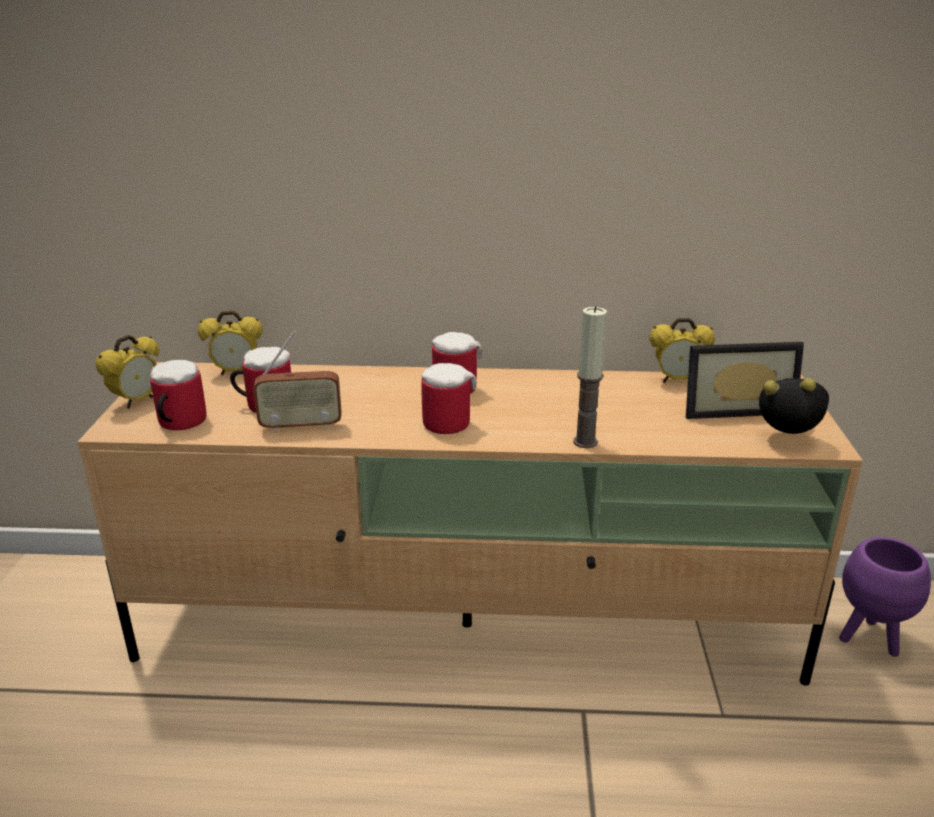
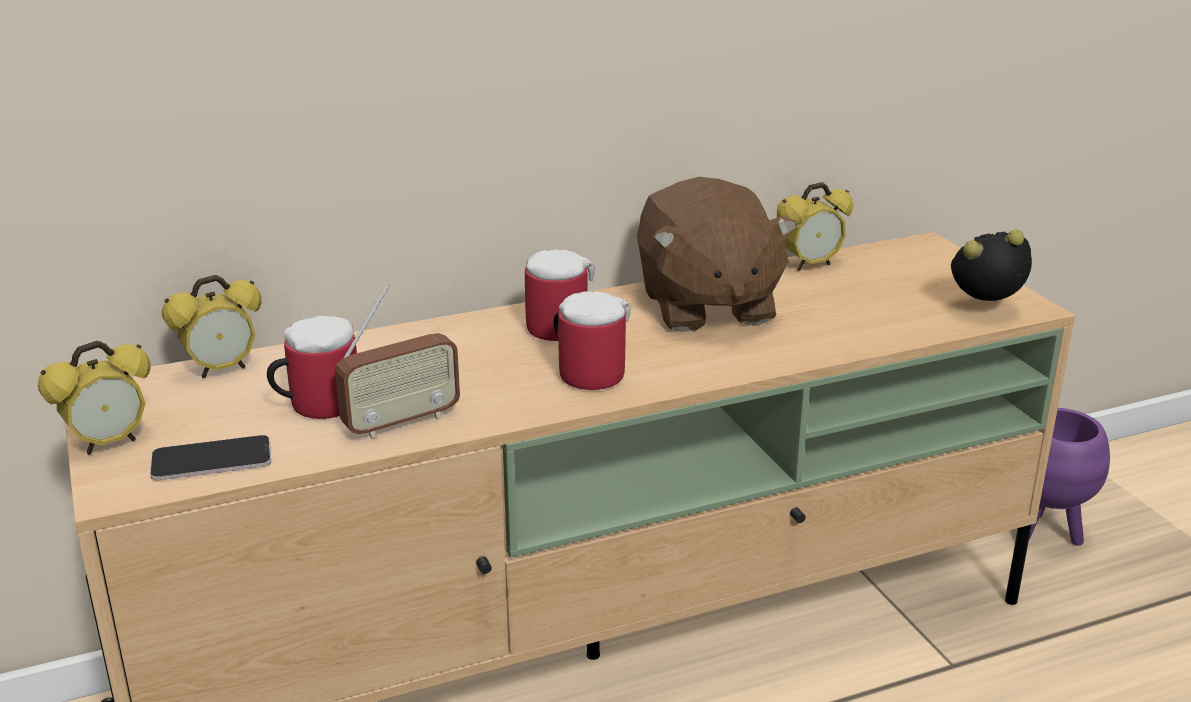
camera: 25 degrees left, 0 degrees up
alarm clock [95,335,159,409] -> alarm clock turned 45 degrees clockwise [38,340,151,455]
mug [150,360,207,430] -> phone [150,435,271,480]
candle [573,306,607,448] -> none
picture frame [686,342,804,419] -> none
none -> brown plush toy [637,177,798,332]

